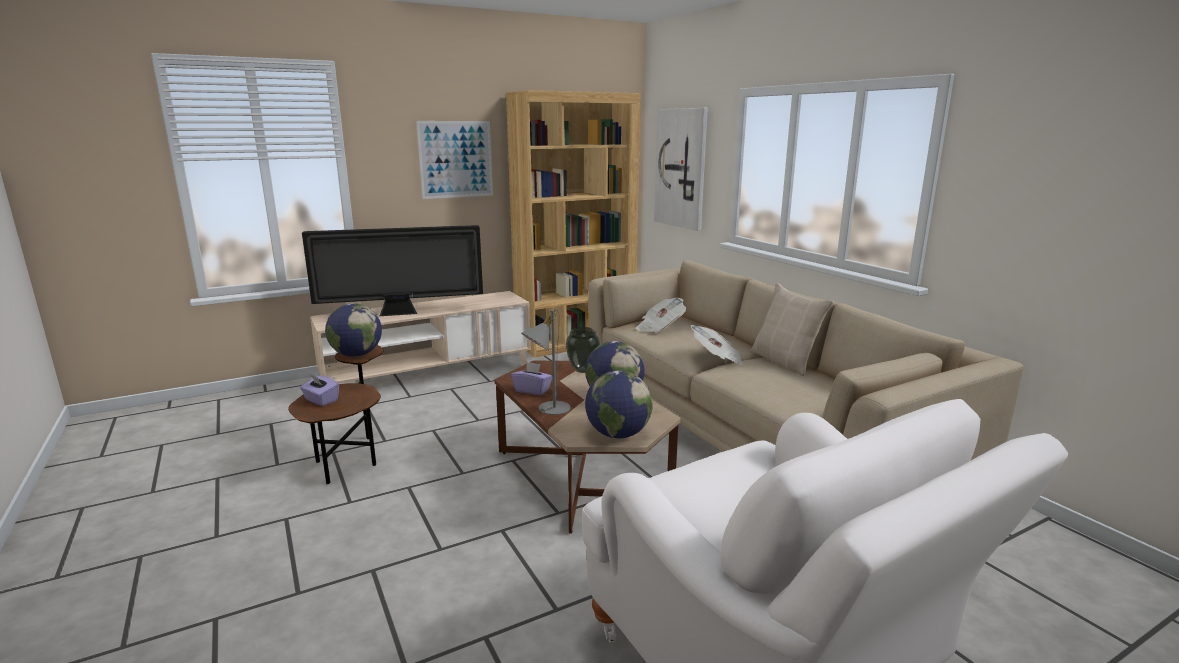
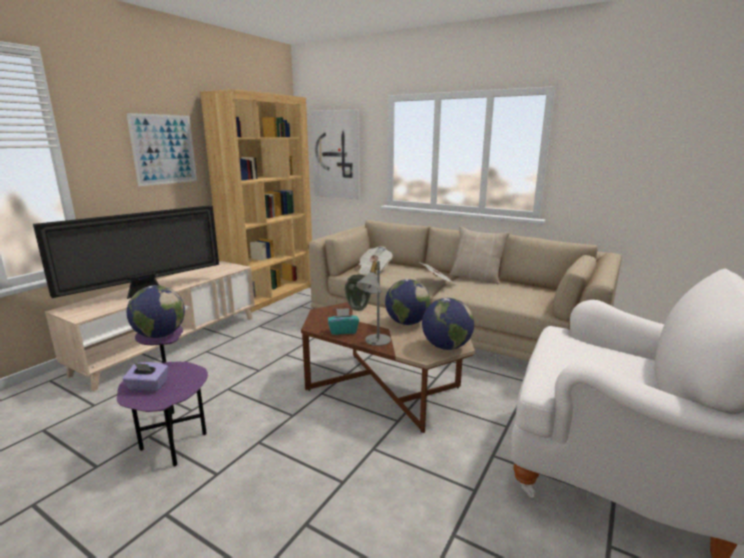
camera: 30 degrees left, 0 degrees up
brown side table [288,345,384,484] -> purple side table [117,326,208,466]
purple tissue box [511,362,553,395] -> turquoise tissue box [328,308,359,335]

